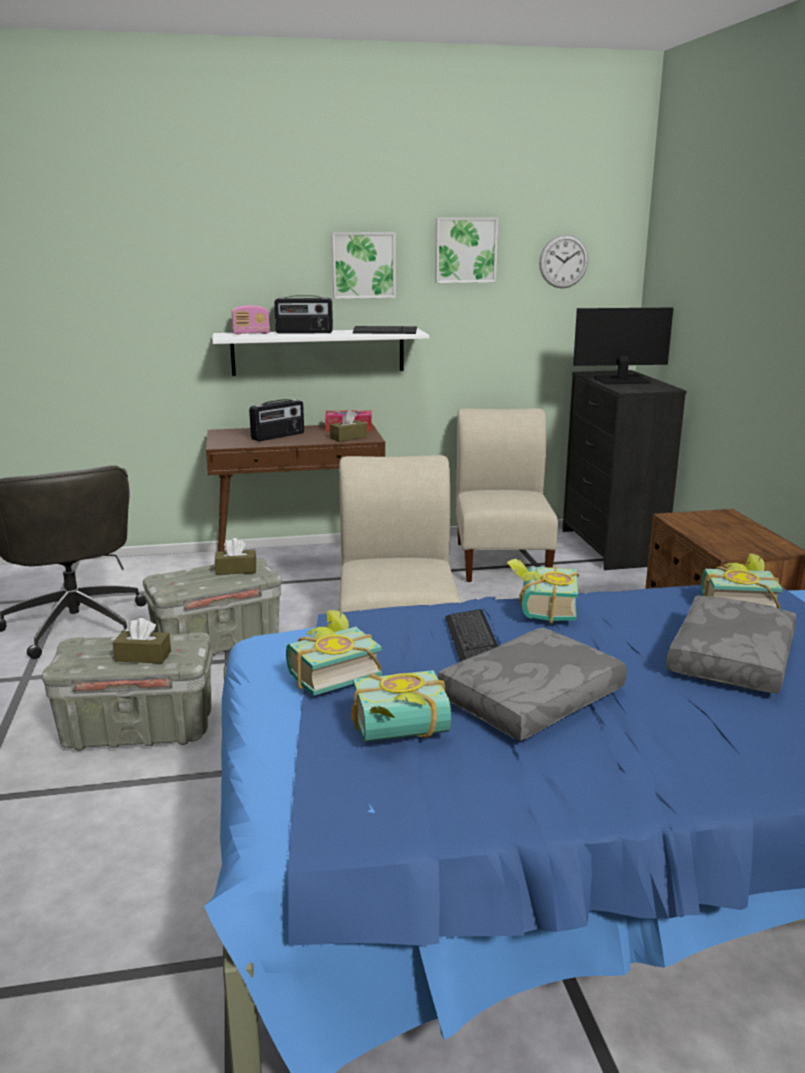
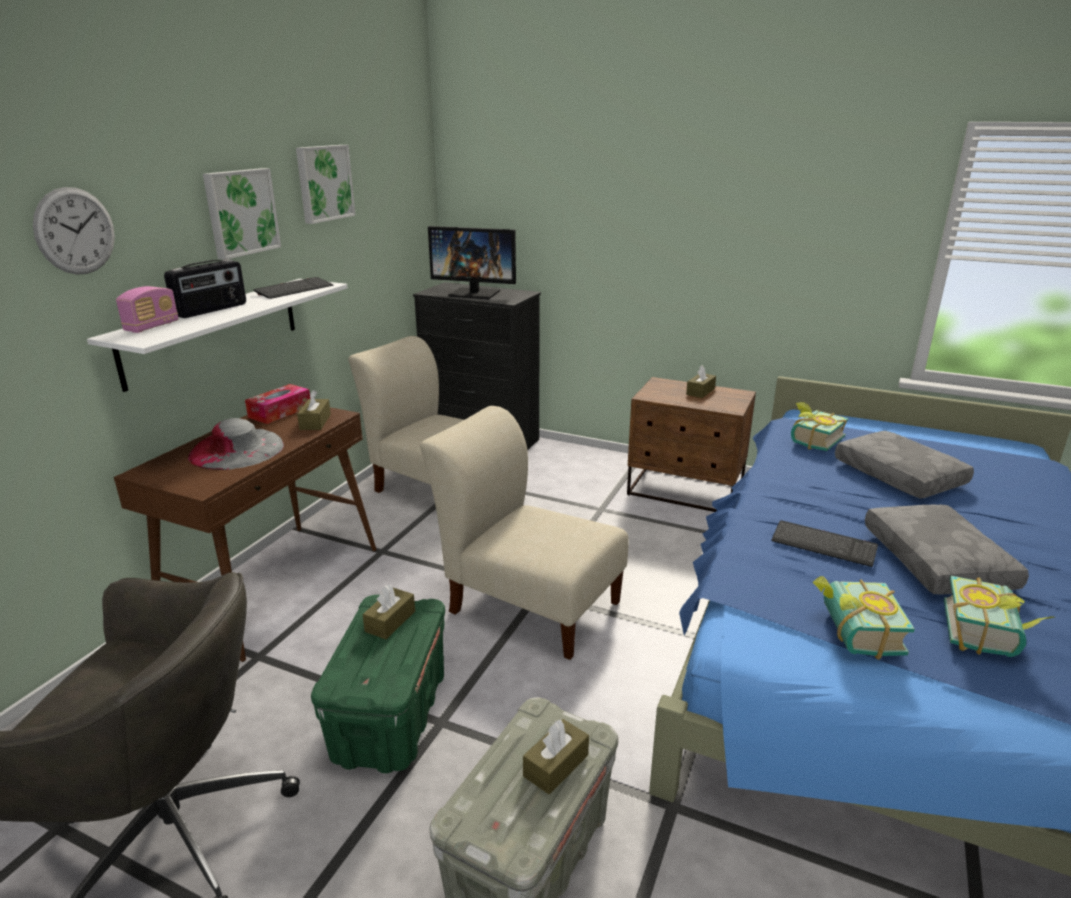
camera: 55 degrees left, 5 degrees up
grey storage box [143,557,282,655] -> green storage box [311,595,445,774]
radio [249,399,304,441] -> grey hat [188,418,284,470]
book [507,559,579,624] -> none
wall clock [539,235,588,288] -> wall clock moved to [33,187,115,274]
monitor [573,308,673,384] -> monitor turned 105 degrees counterclockwise [428,226,516,299]
none -> brown tissue box [686,365,716,398]

